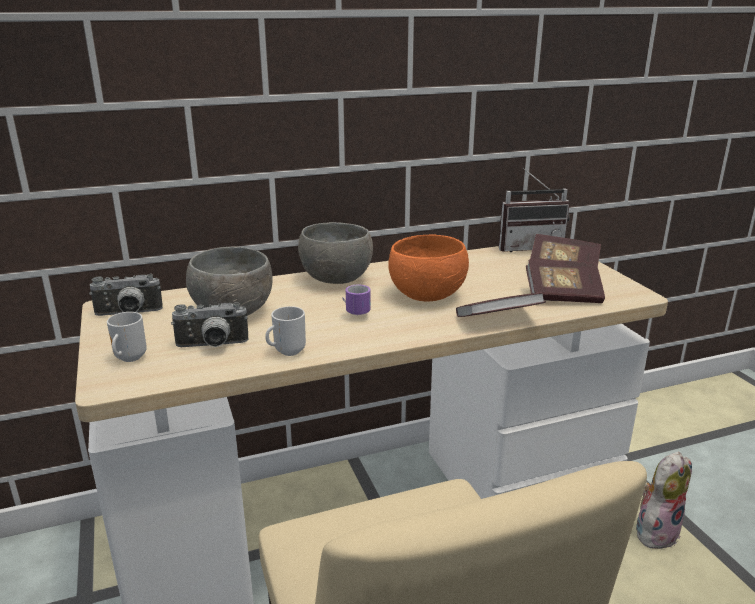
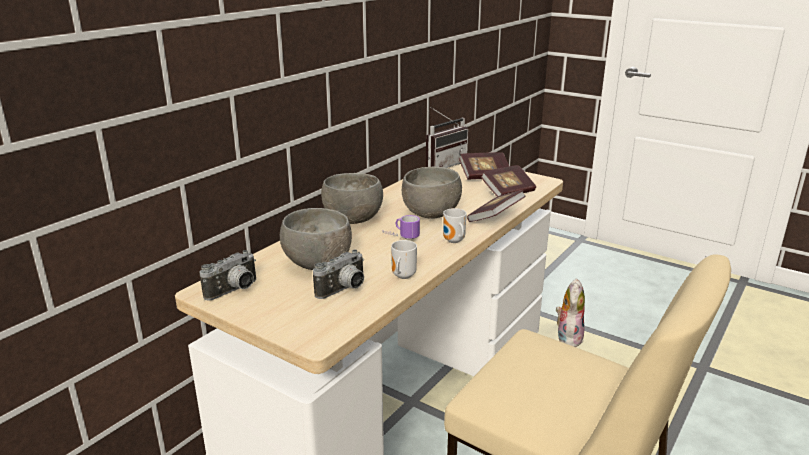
camera: 35 degrees left, 0 degrees up
mug [107,312,147,362] -> mug moved to [443,208,467,243]
orange bowl [388,235,469,301] -> grey bowl [402,167,462,219]

